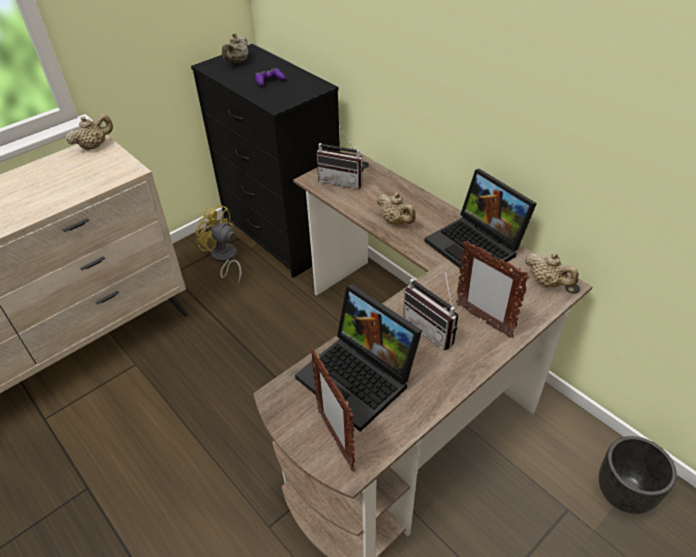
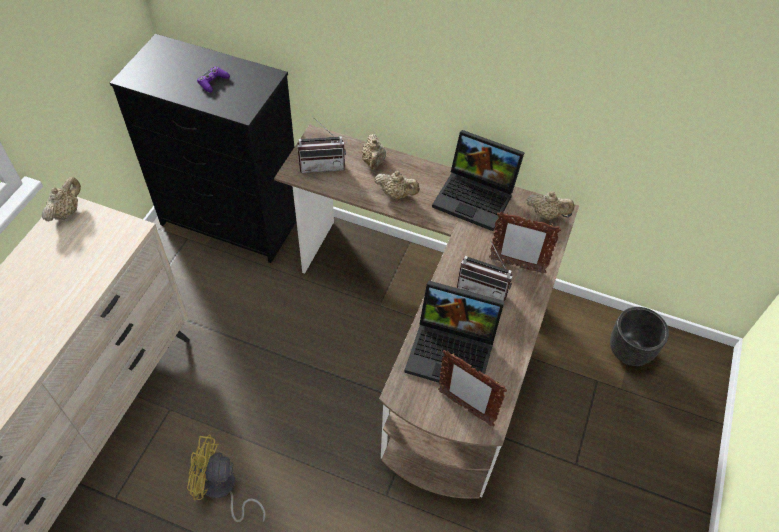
camera: 30 degrees left, 10 degrees up
yellow fan [195,204,241,284] -> yellow fan moved to [187,434,266,522]
beige teapot [222,33,248,64] -> beige teapot moved to [362,134,386,170]

